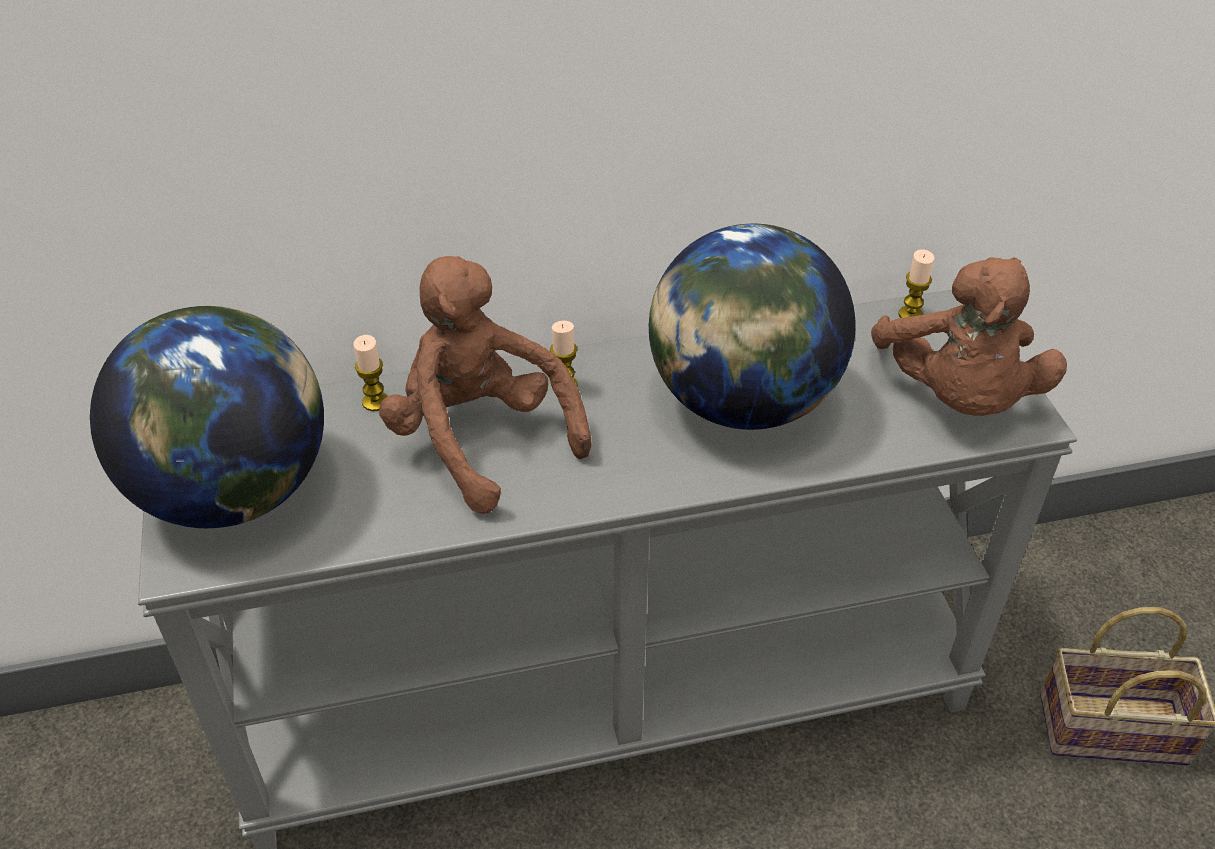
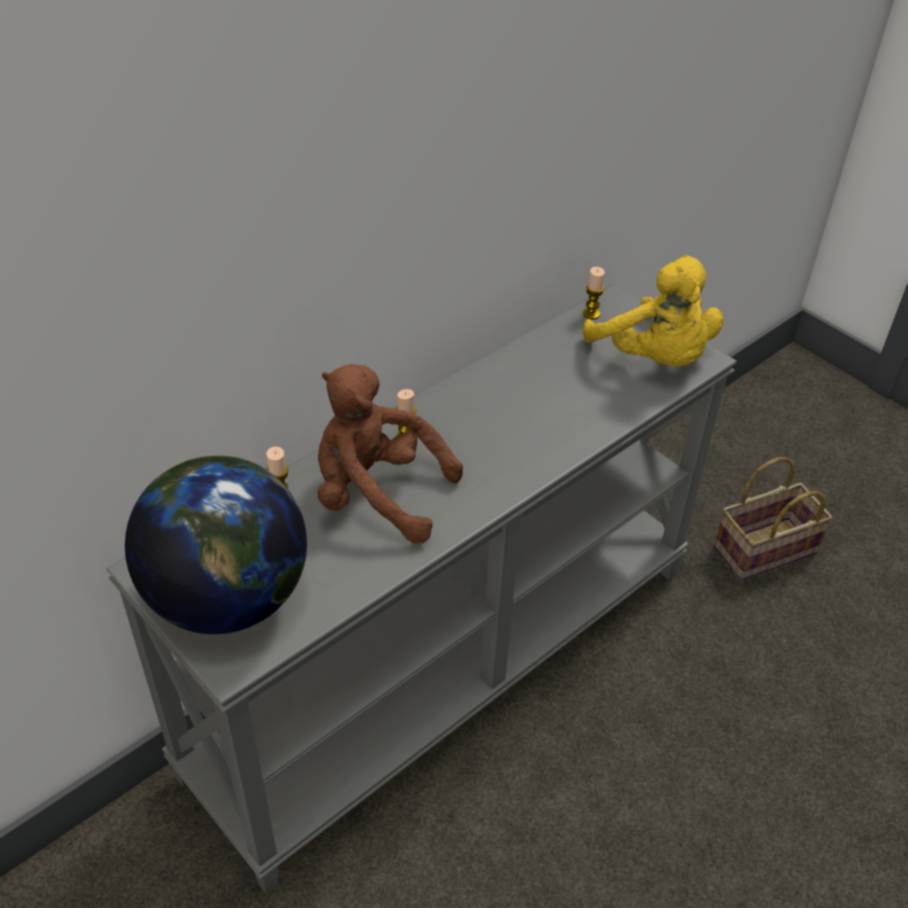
camera: 30 degrees left, 0 degrees up
globe [649,224,856,430] -> none
brown plush toy [871,257,1067,416] -> yellow plush toy [583,255,723,367]

